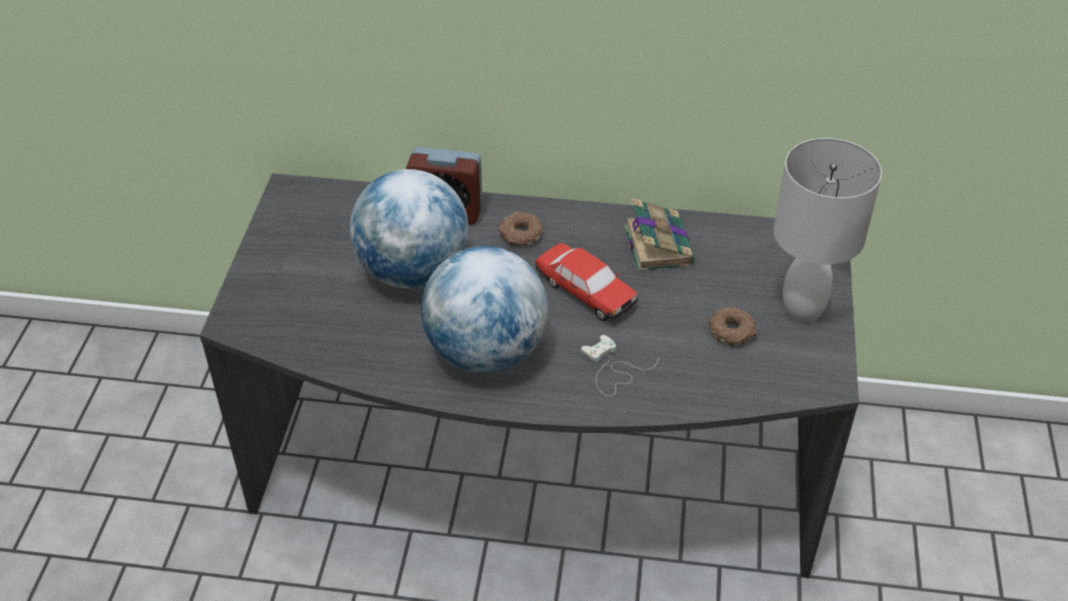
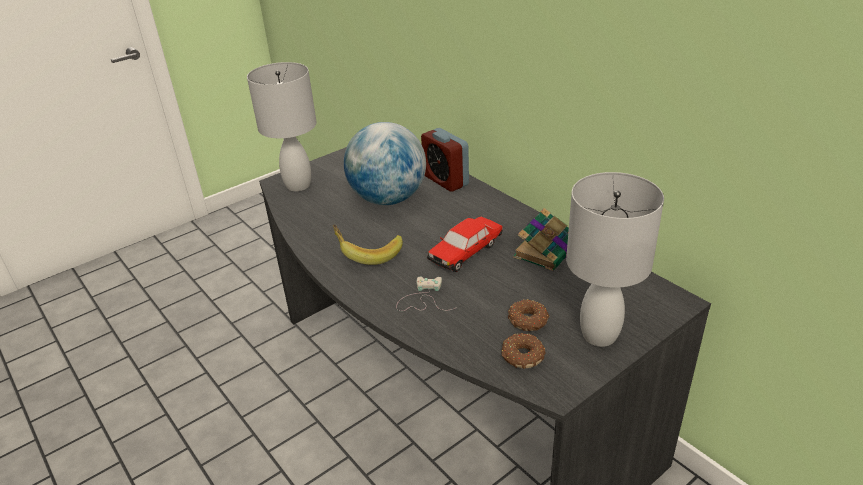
camera: 45 degrees right, 10 degrees down
globe [421,246,548,373] -> banana [333,225,403,265]
donut [498,212,543,246] -> donut moved to [501,333,546,369]
toy car [535,243,638,321] -> toy car turned 45 degrees clockwise [427,217,503,272]
none -> white table lamp [247,62,317,192]

